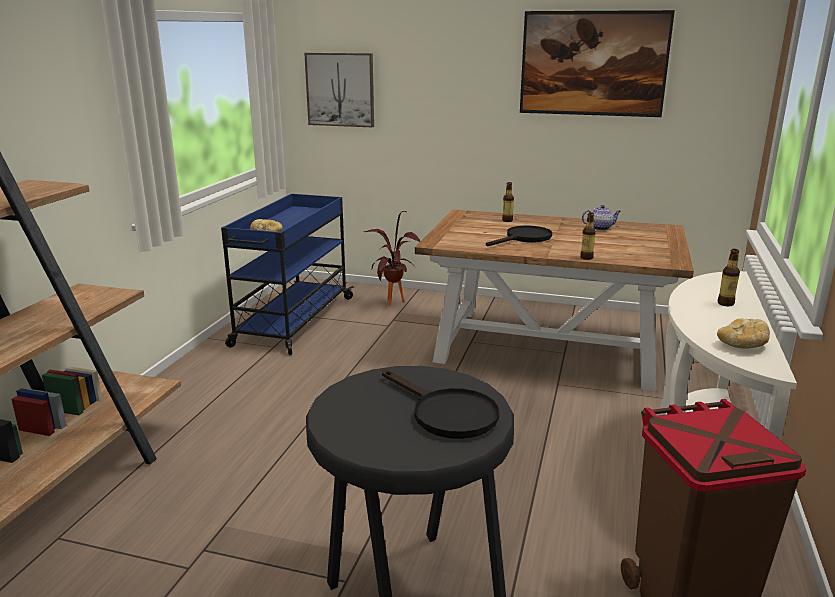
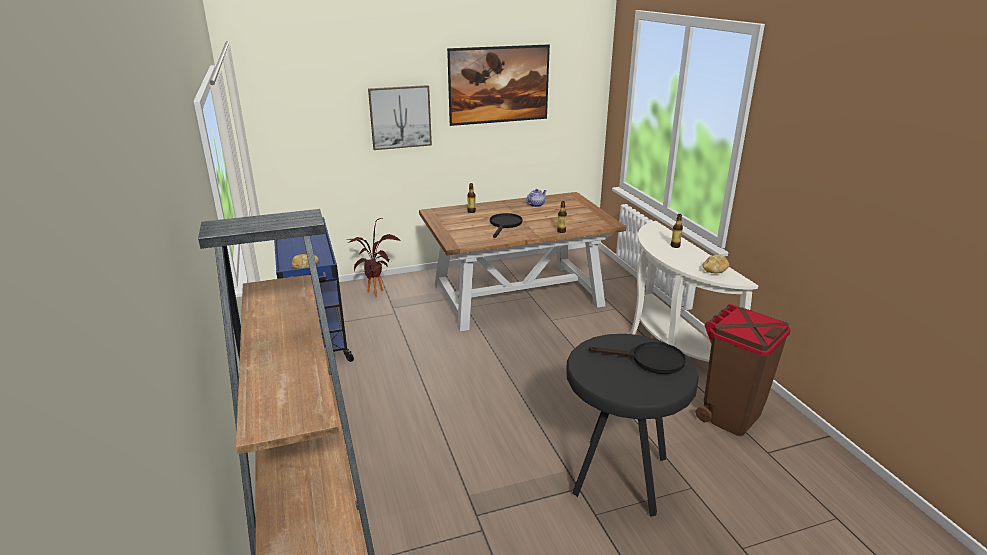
camera: 35 degrees left, 5 degrees up
picture [304,53,374,128] -> picture moved to [368,85,432,150]

